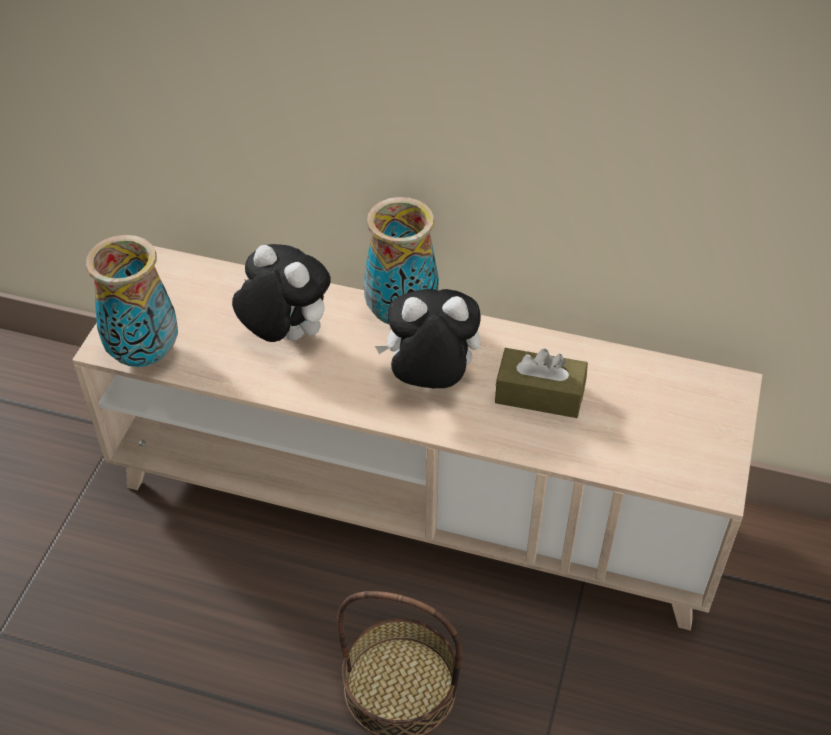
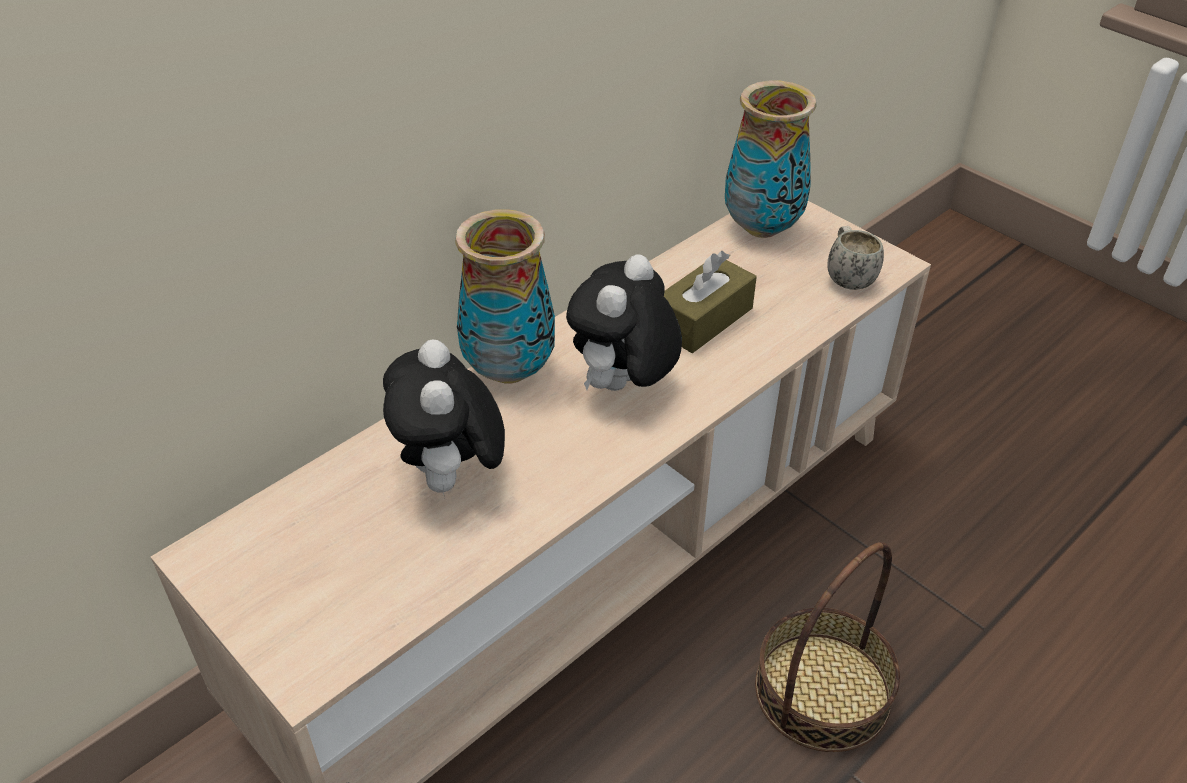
camera: 60 degrees left, 5 degrees down
vase [86,235,178,367] -> vase moved to [725,80,817,238]
plush toy [232,244,331,342] -> plush toy turned 75 degrees counterclockwise [383,340,505,494]
none -> white mug [827,226,884,290]

